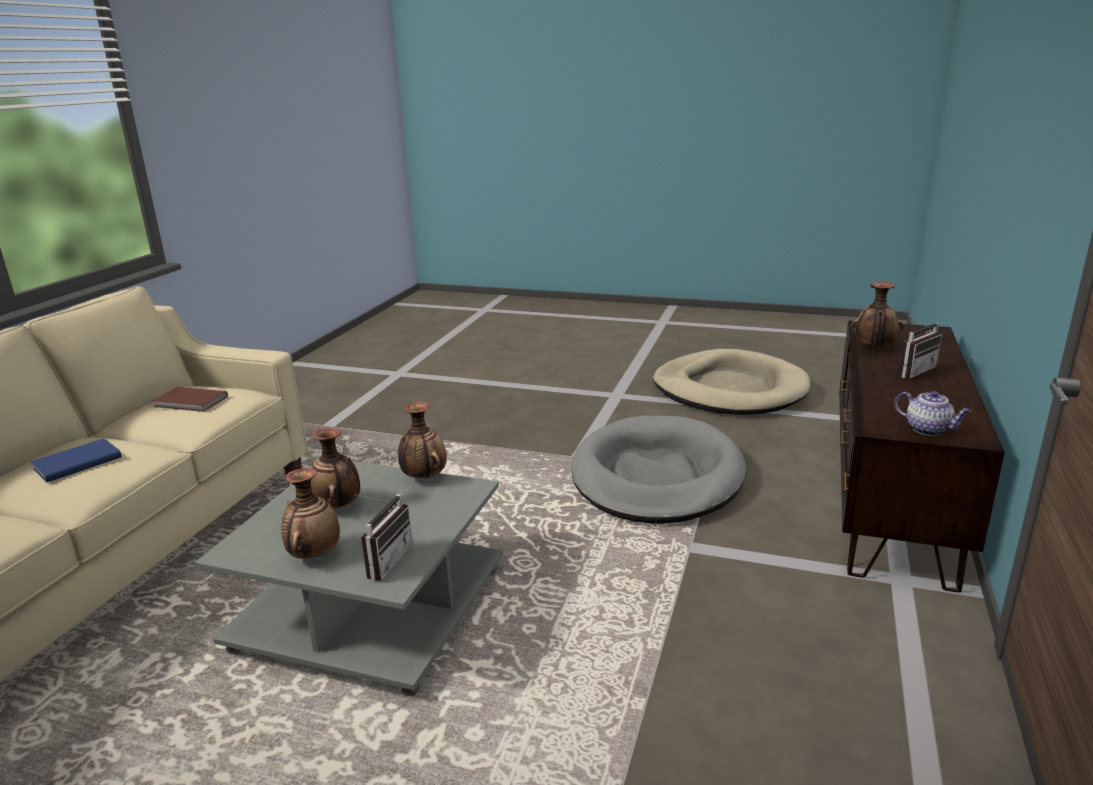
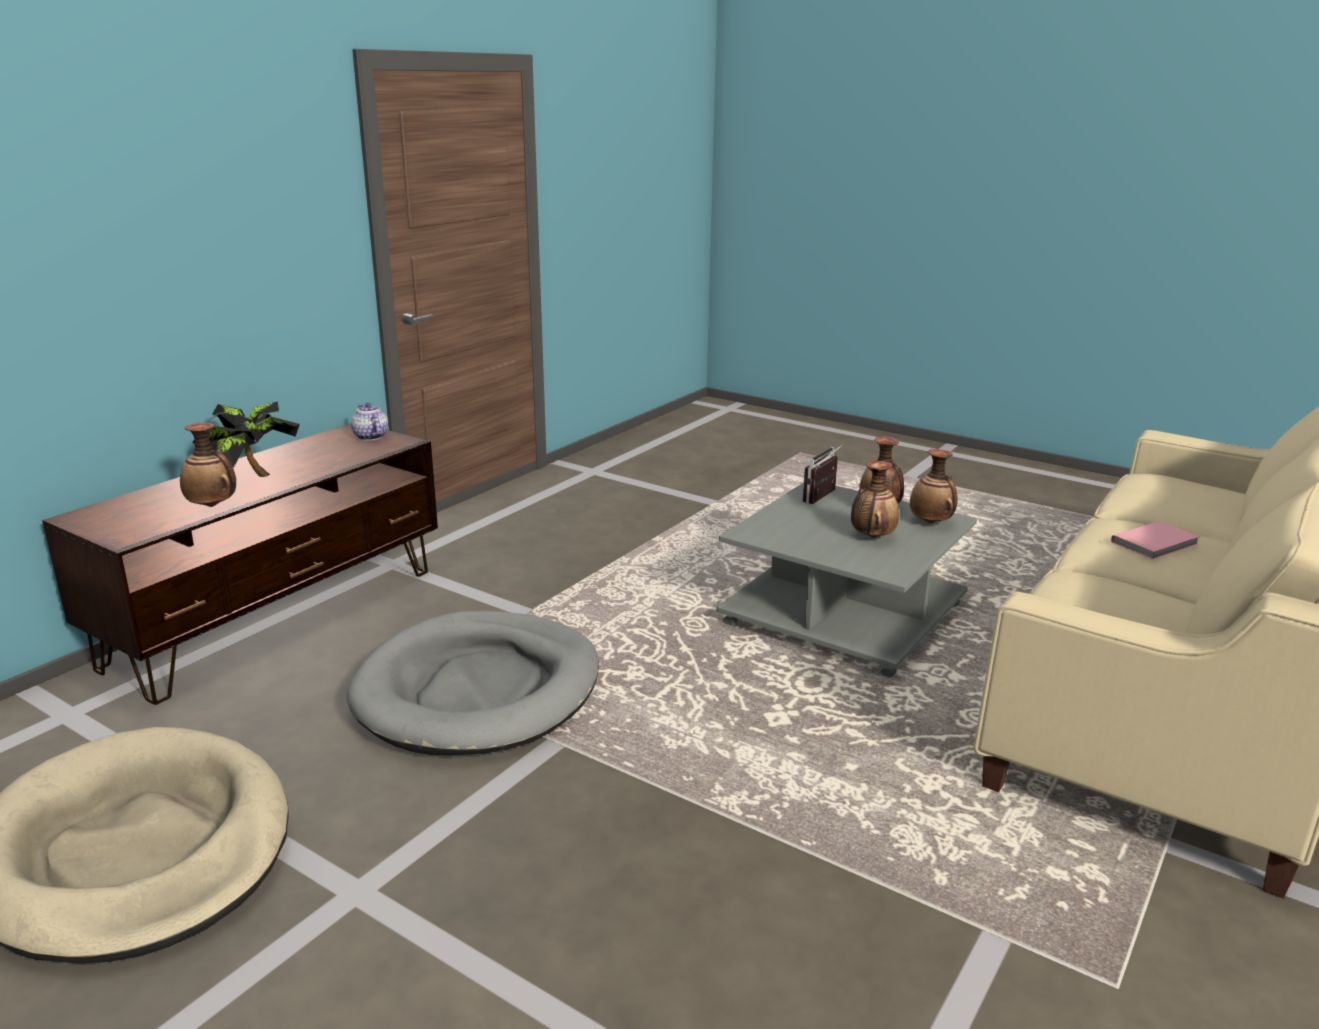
camera: 165 degrees left, 0 degrees up
blue book [31,438,122,483] -> pink book [1111,521,1200,560]
brown book [153,387,228,412] -> none
vase [398,402,447,478] -> vase moved to [910,449,958,524]
radio [898,312,942,379] -> potted plant [192,401,300,477]

